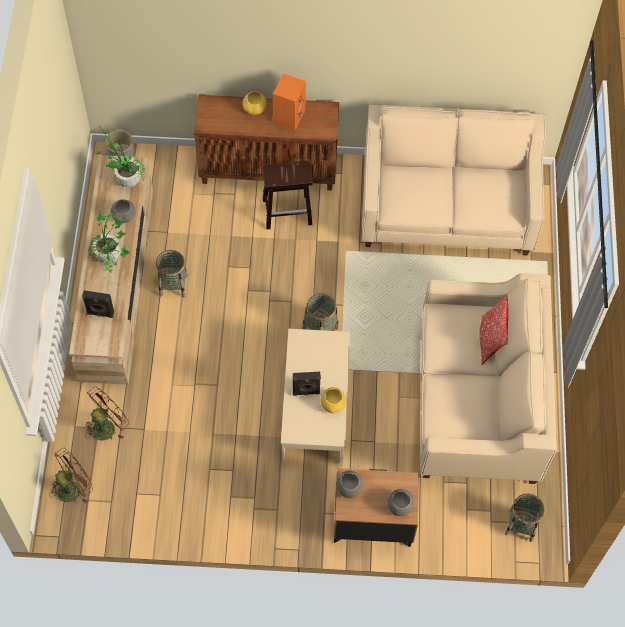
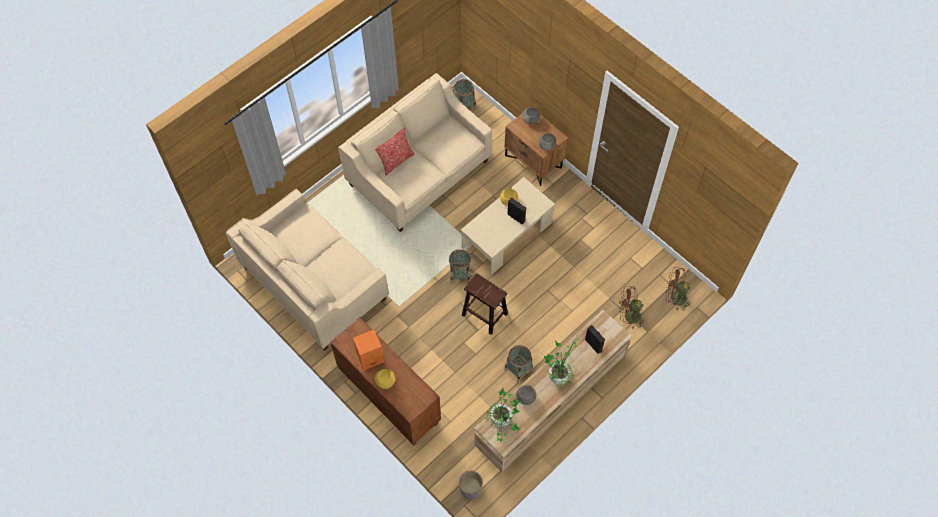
camera: 135 degrees left, 0 degrees up
brown stool [262,160,313,230] -> brown stool moved to [462,273,508,335]

